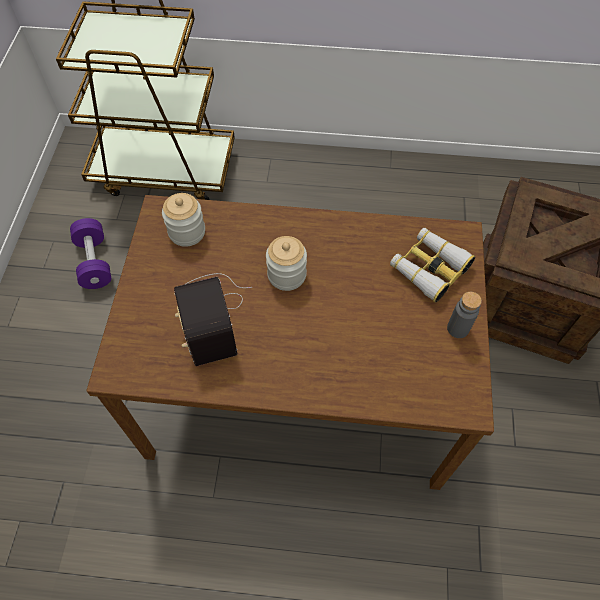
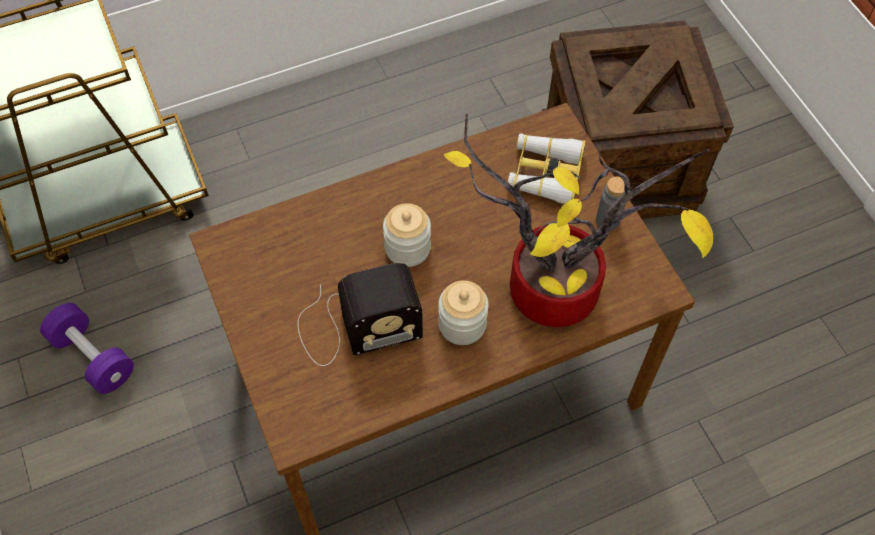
camera: 30 degrees left, 0 degrees up
jar [162,193,205,247] -> jar moved to [438,280,489,345]
radio [174,273,252,366] -> radio turned 60 degrees counterclockwise [297,263,423,366]
none -> potted plant [443,114,713,327]

